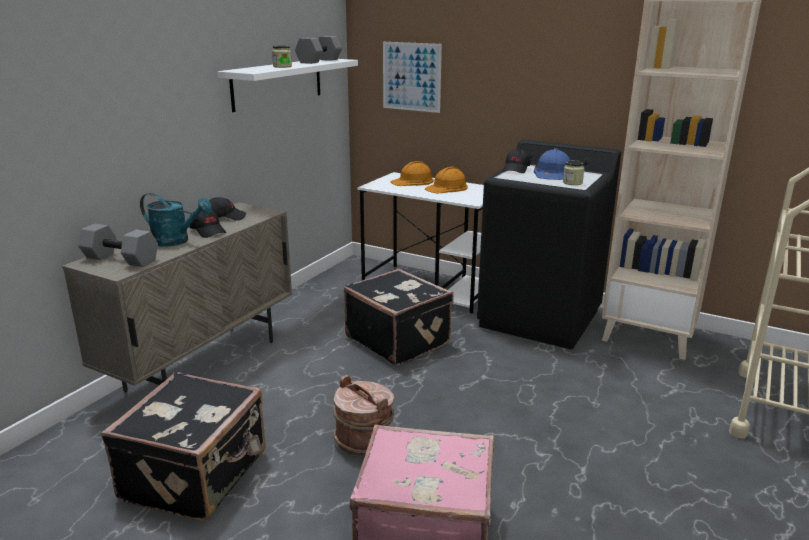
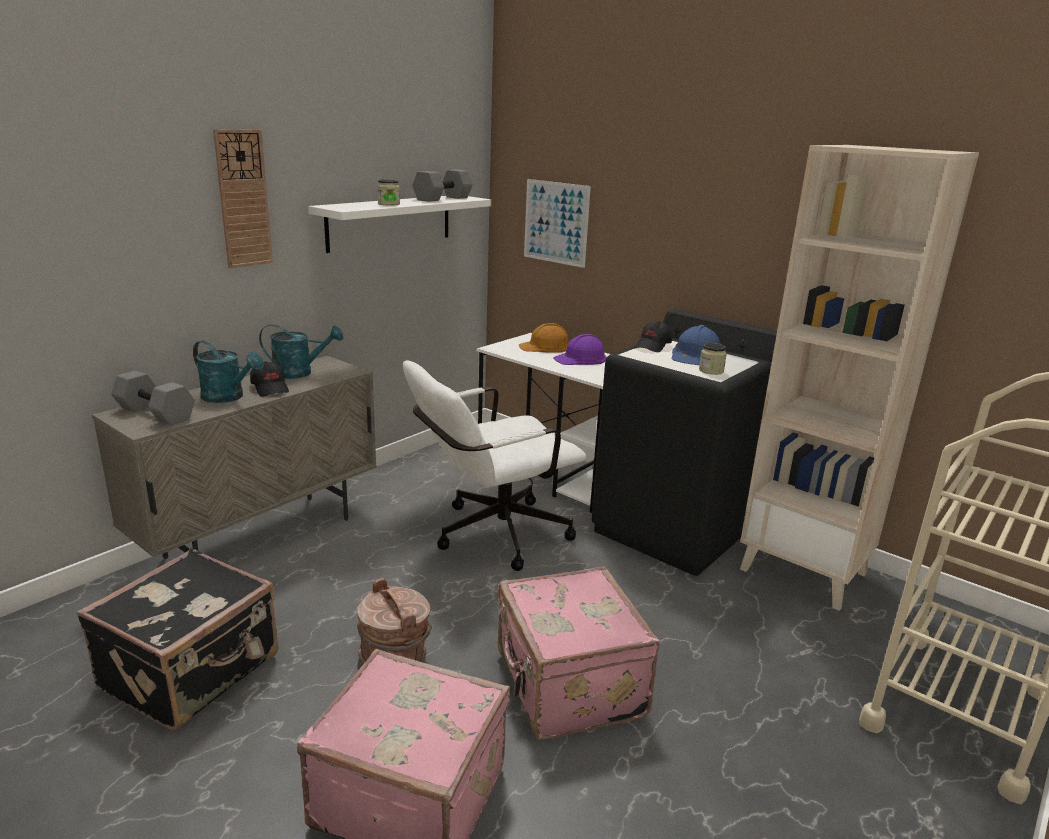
camera: 10 degrees right, 0 degrees up
black cap [209,197,246,221] -> turquoise watering can [259,324,343,379]
black suitcase [344,269,454,366] -> white office chair [403,360,586,571]
orange hard hat [425,167,468,193] -> purple hard hat [553,334,607,365]
none -> wall clock [213,129,273,268]
none -> pink suitcase [498,566,660,740]

